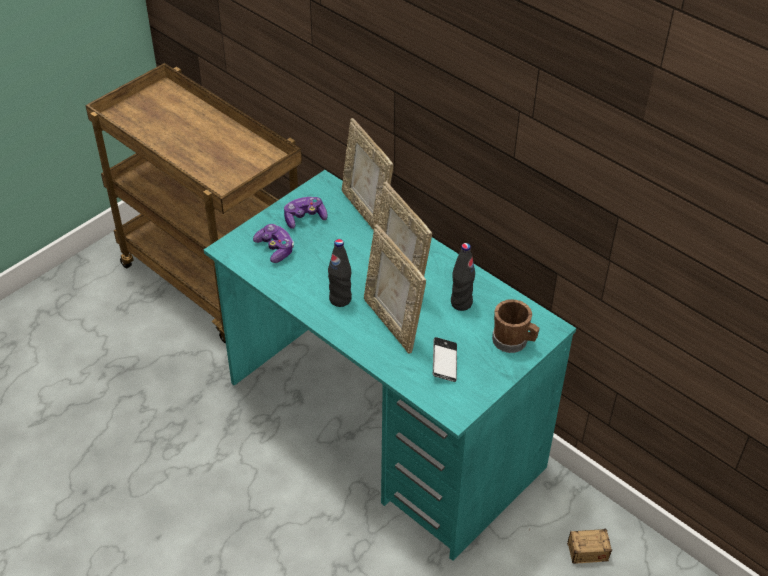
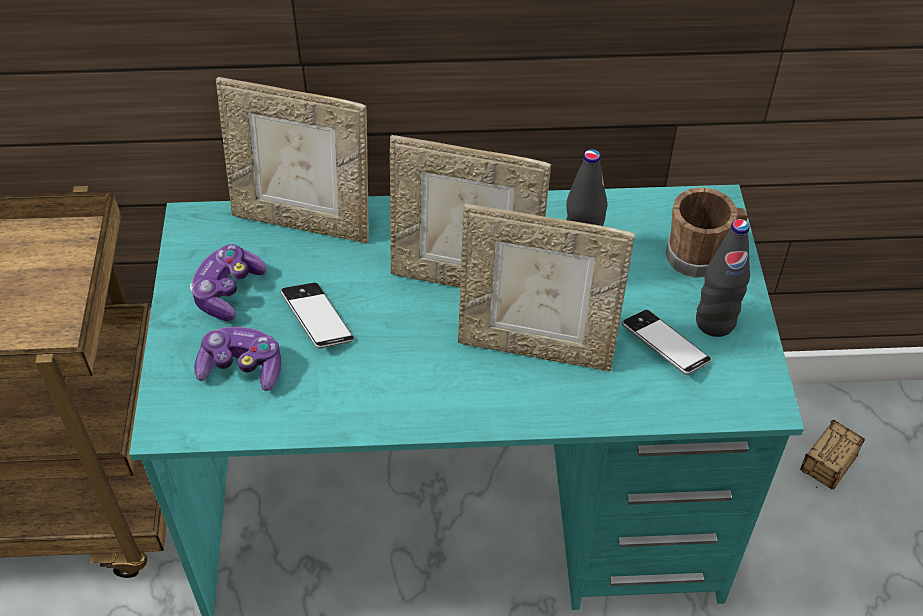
camera: 45 degrees left, 5 degrees up
black bottle [328,239,352,307] -> black bottle moved to [696,219,750,337]
none -> phone [281,283,354,349]

